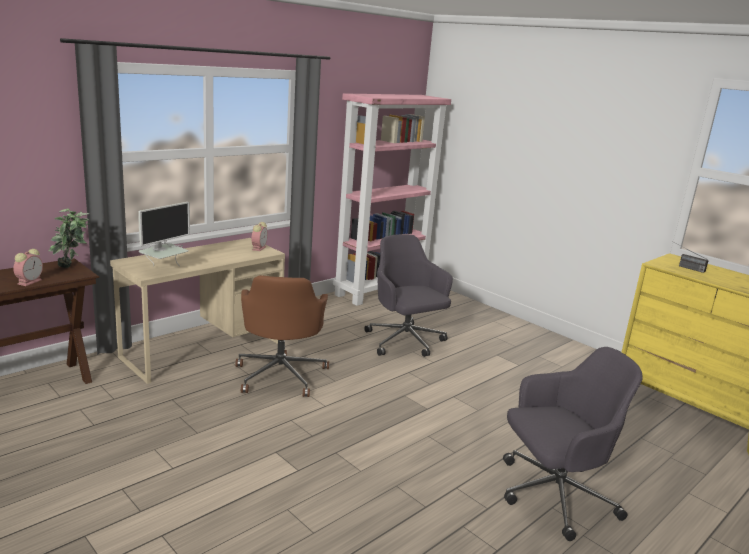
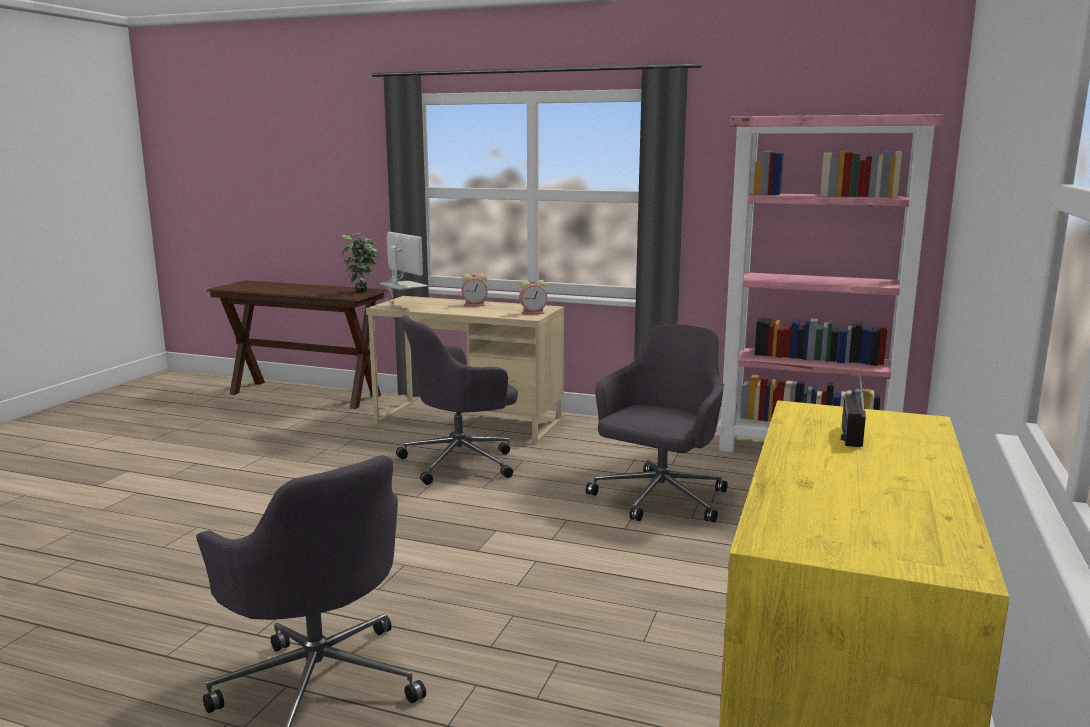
camera: 65 degrees right, 5 degrees down
alarm clock [13,249,43,286] -> alarm clock moved to [461,273,488,306]
monitor [138,202,190,266] -> monitor turned 135 degrees counterclockwise [380,232,428,308]
brown office chair [236,275,329,397] -> grey office chair [396,315,518,485]

